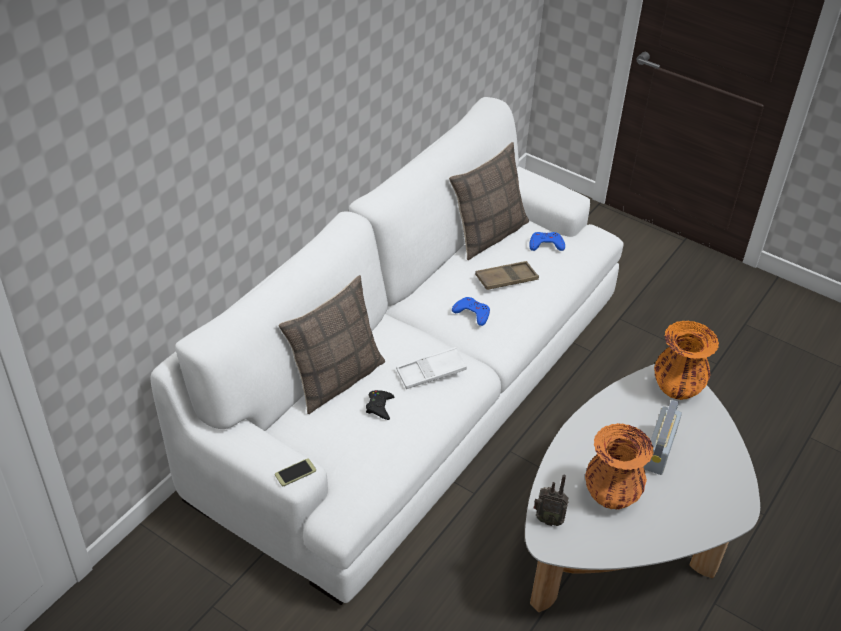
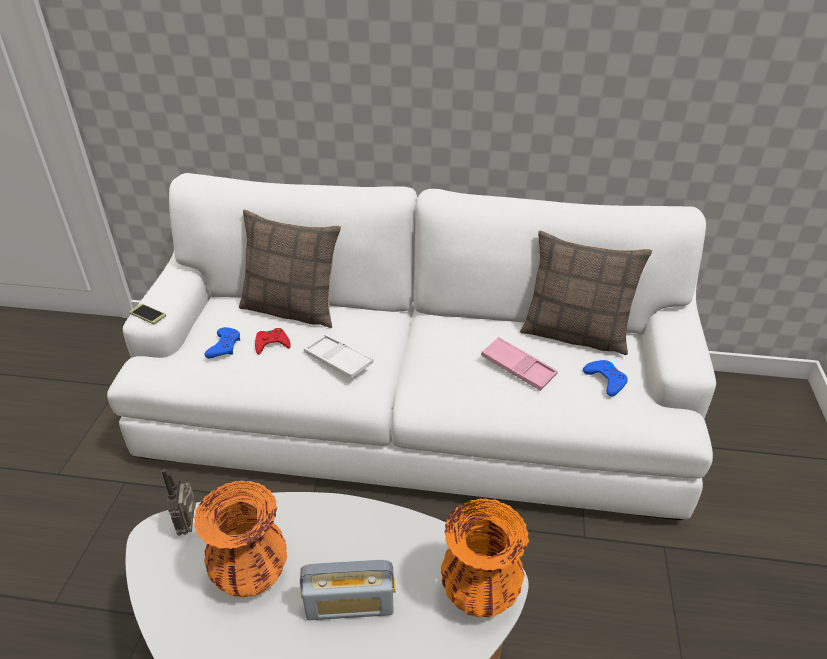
camera: 65 degrees right, 5 degrees down
black game controller [366,390,394,420] -> red game controller [255,328,291,355]
blue game controller [452,297,490,326] -> blue game controller moved to [204,327,240,358]
brown tray [475,261,539,290] -> pink tray [481,337,558,391]

